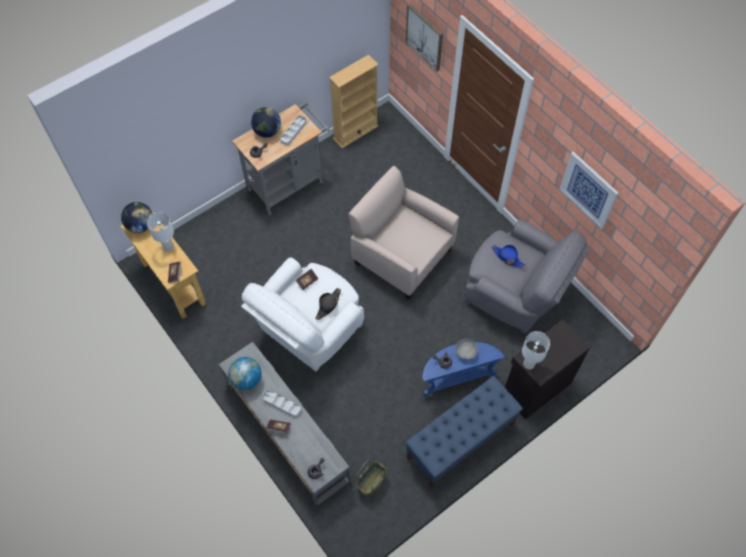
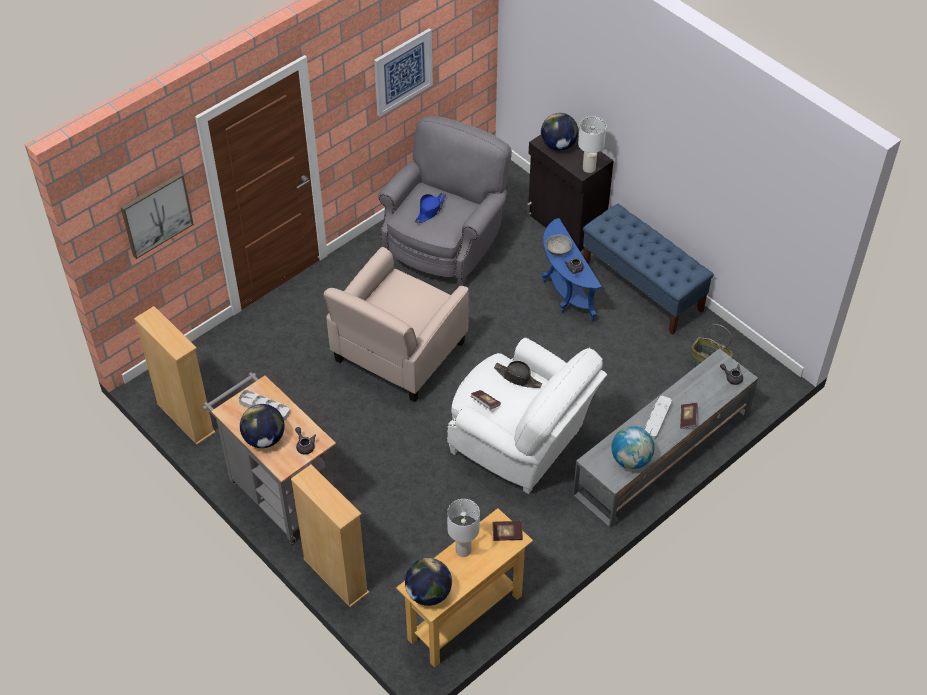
camera: 95 degrees left, 10 degrees down
none -> beige bookcase [291,464,369,607]
none -> globe [541,113,578,151]

